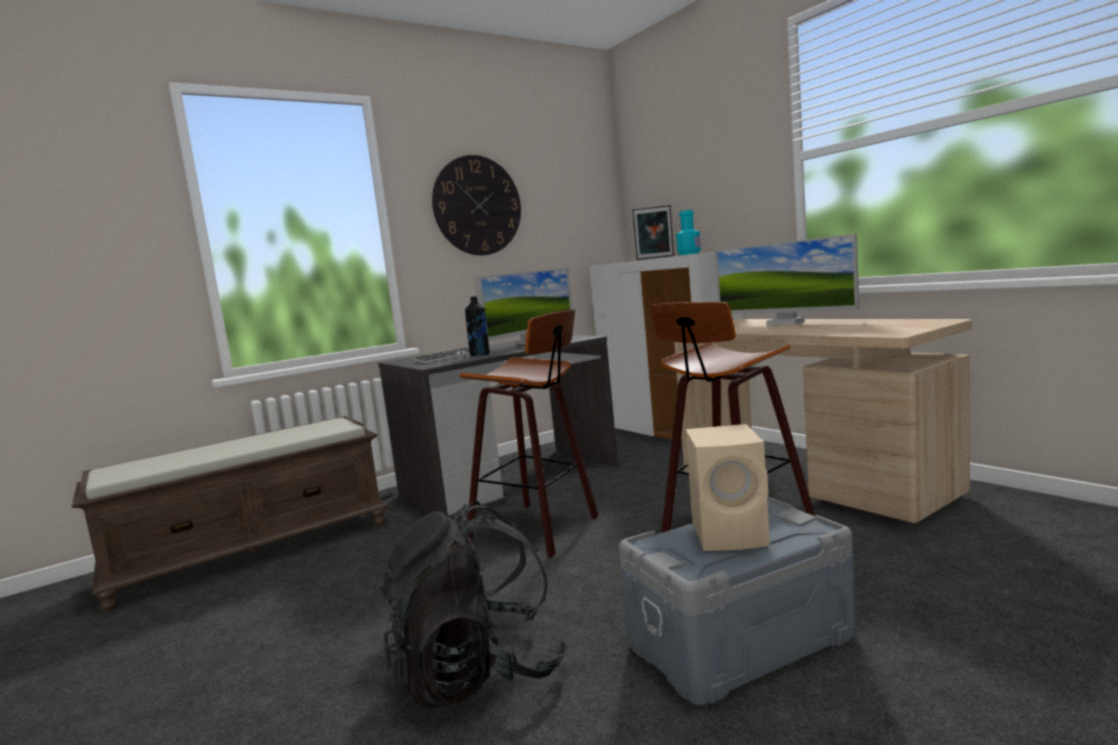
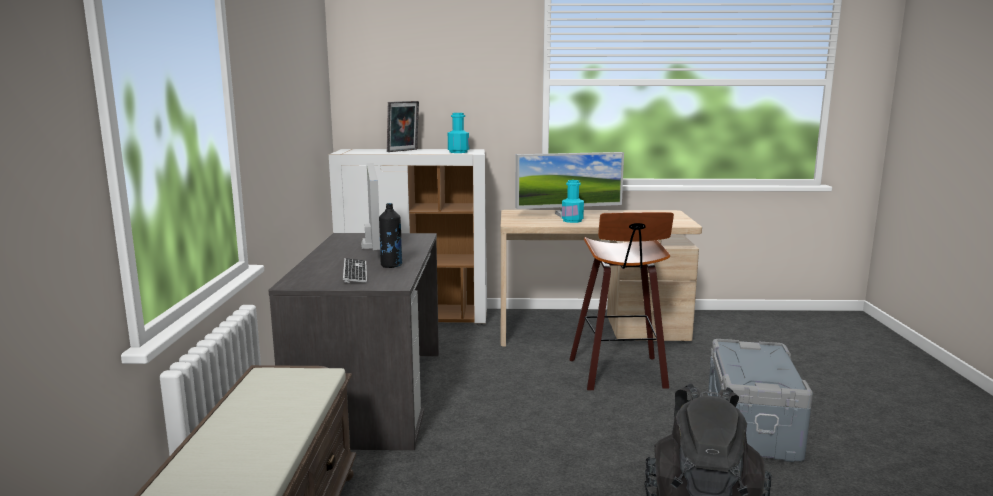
camera: 55 degrees left, 5 degrees up
wall clock [432,155,521,255] -> none
stool [460,309,599,558] -> none
beige speaker [685,424,770,551] -> none
none -> turquoise bottle [562,180,584,223]

